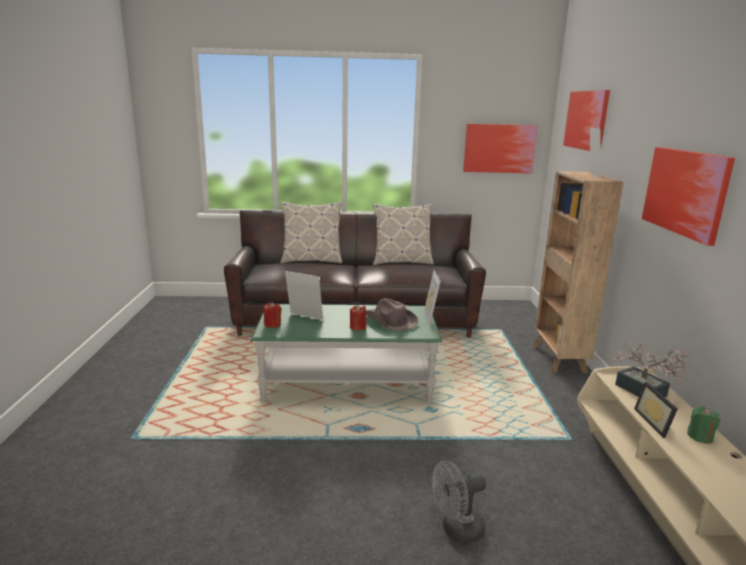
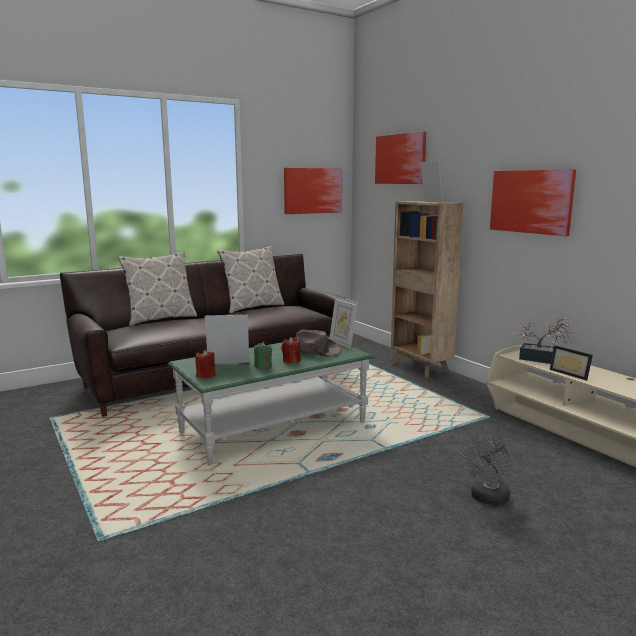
camera: 30 degrees left, 5 degrees down
green candle [687,406,721,443] -> green candle moved to [254,342,272,369]

